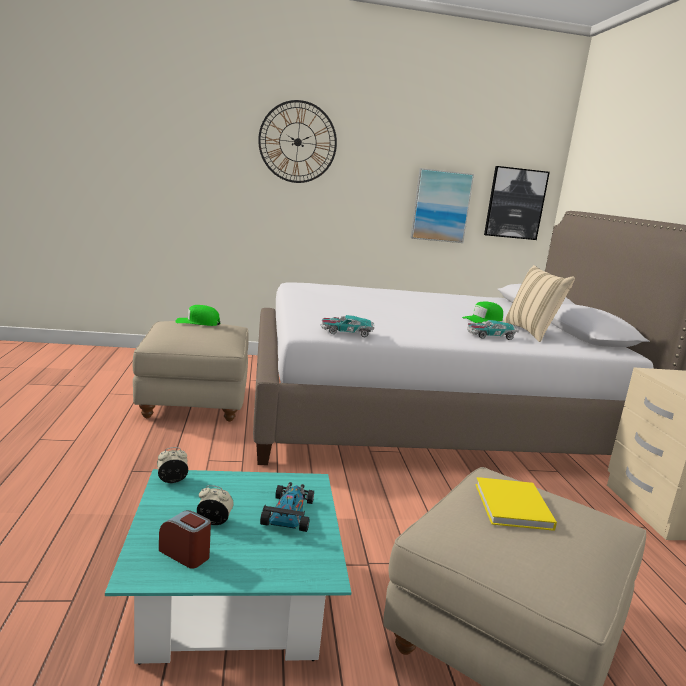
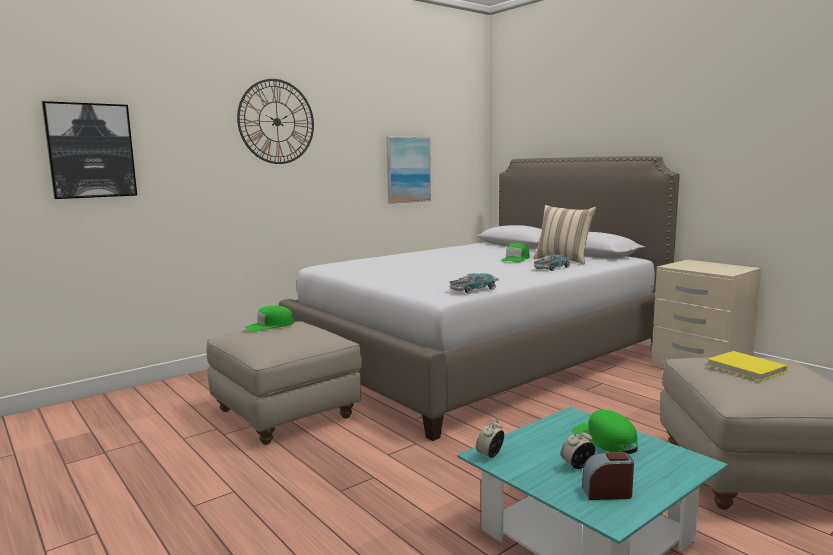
camera: 30 degrees left, 5 degrees down
toy car [260,482,314,532] -> green cap [572,410,638,454]
picture [484,166,550,240] -> picture moved to [42,101,137,199]

